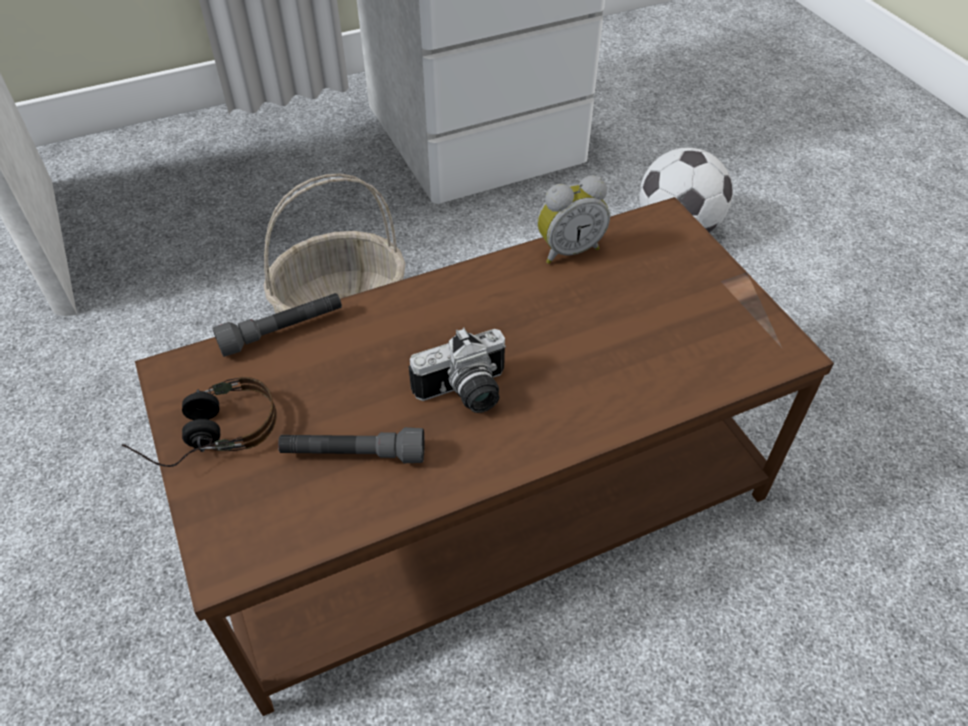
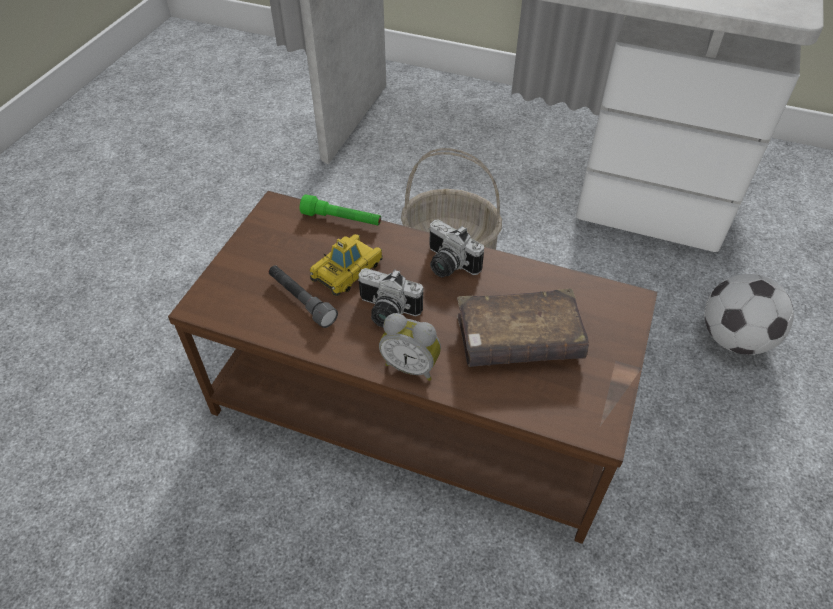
camera: 45 degrees right, 0 degrees up
headphones [122,377,277,467] -> none
grey flashlight [212,293,342,357] -> green flashlight [300,194,381,225]
alarm clock [537,175,610,264] -> alarm clock moved to [379,313,441,381]
none -> toy car [310,234,383,296]
none -> camera [429,220,484,277]
none -> brown book [457,288,589,367]

